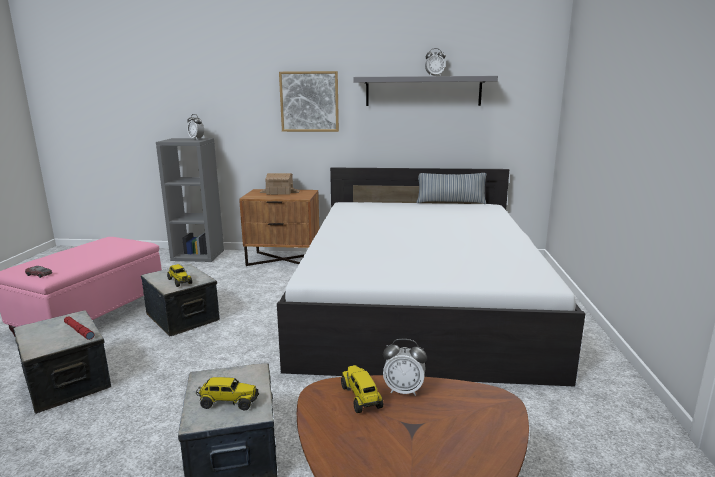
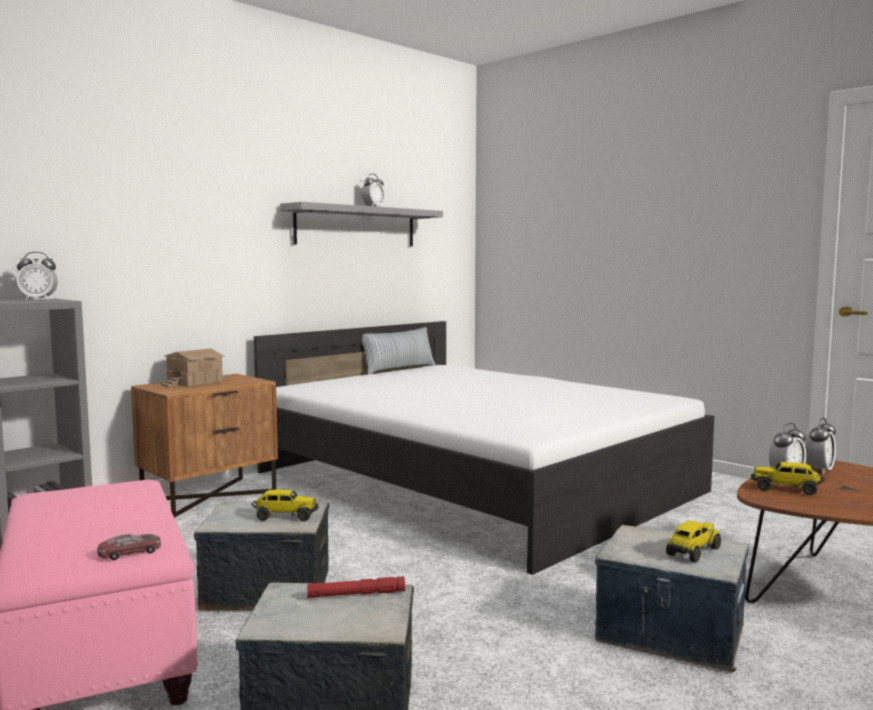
camera: 50 degrees left, 10 degrees down
picture [279,71,339,132] -> none
none -> alarm clock [806,418,836,475]

